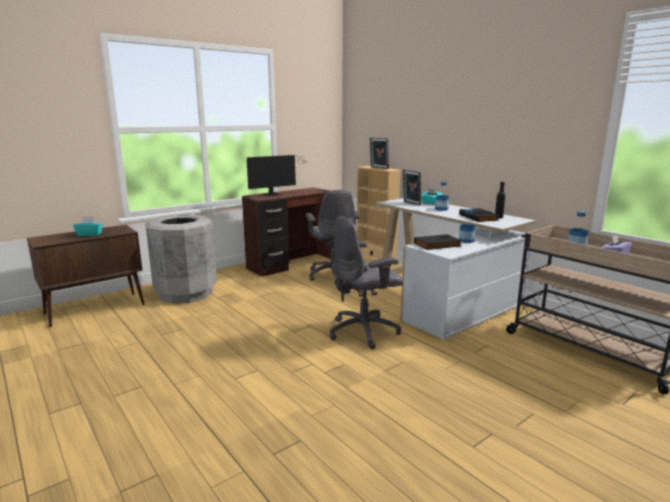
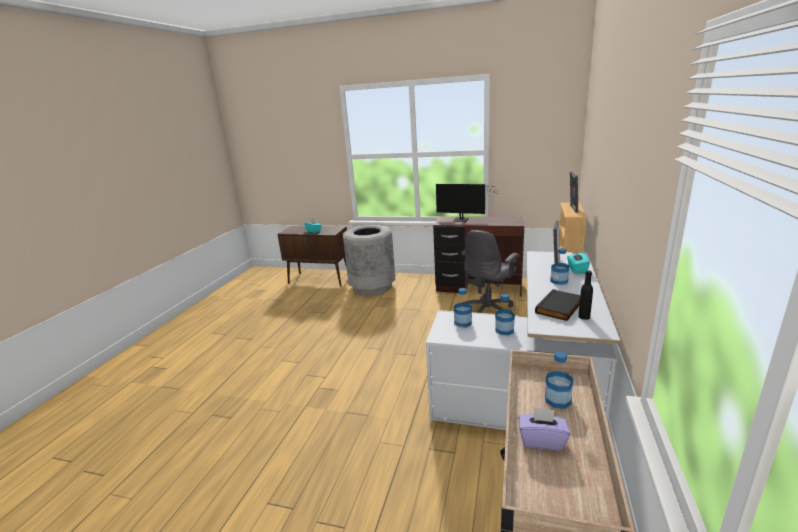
camera: 55 degrees right, 5 degrees up
grey office chair [330,216,404,349] -> none
black book [414,234,462,250] -> bottle [454,288,472,327]

